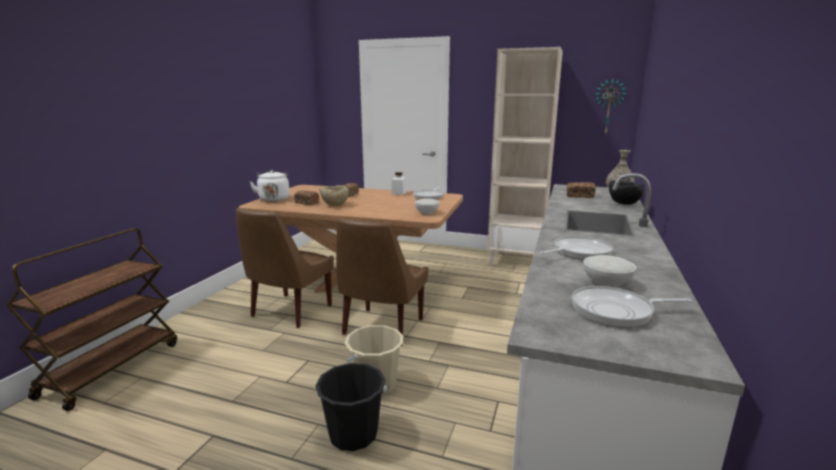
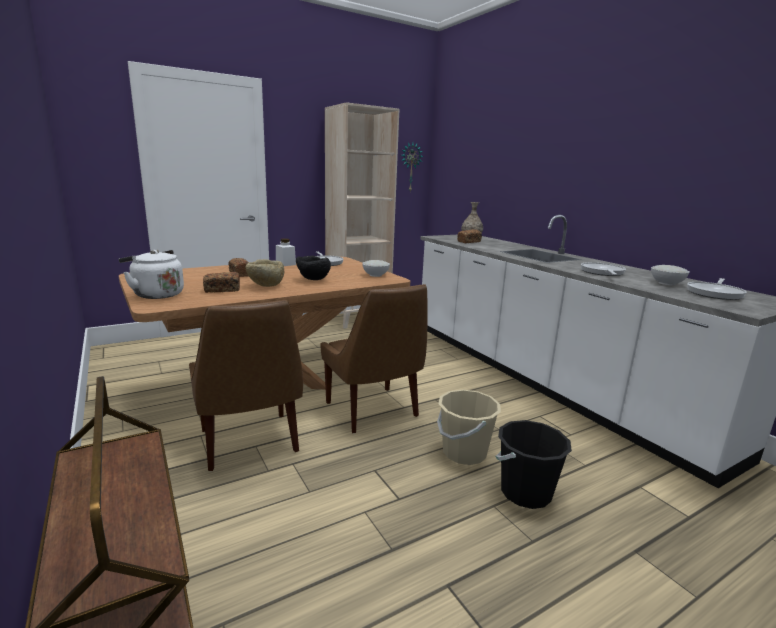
camera: 50 degrees left, 0 degrees up
black bowl [609,181,643,205] -> black bowl moved to [296,256,331,280]

